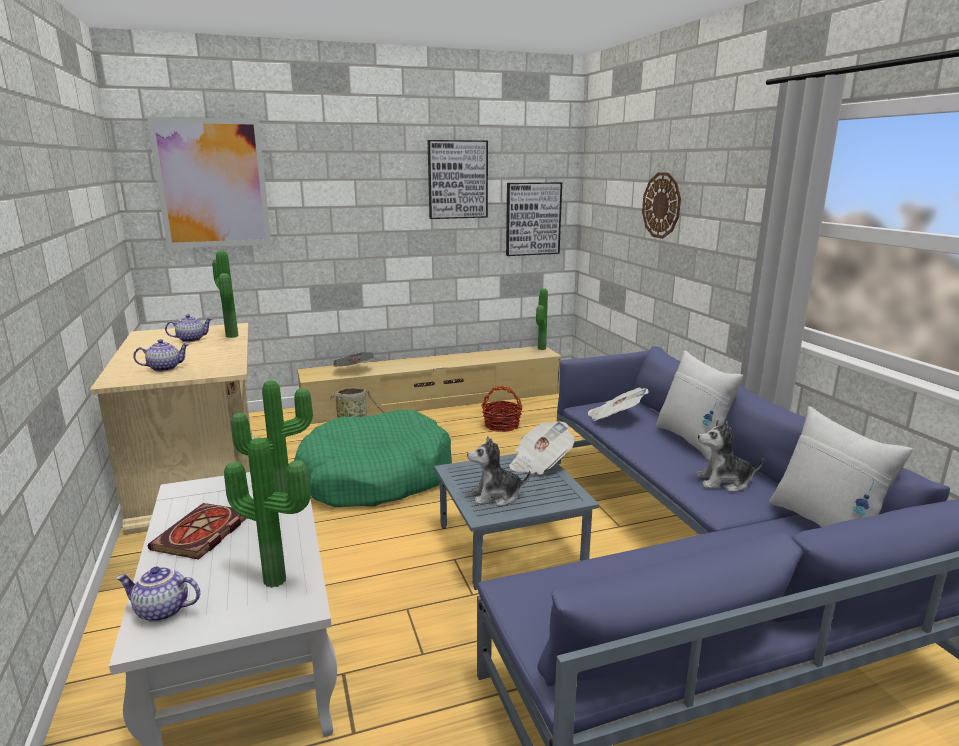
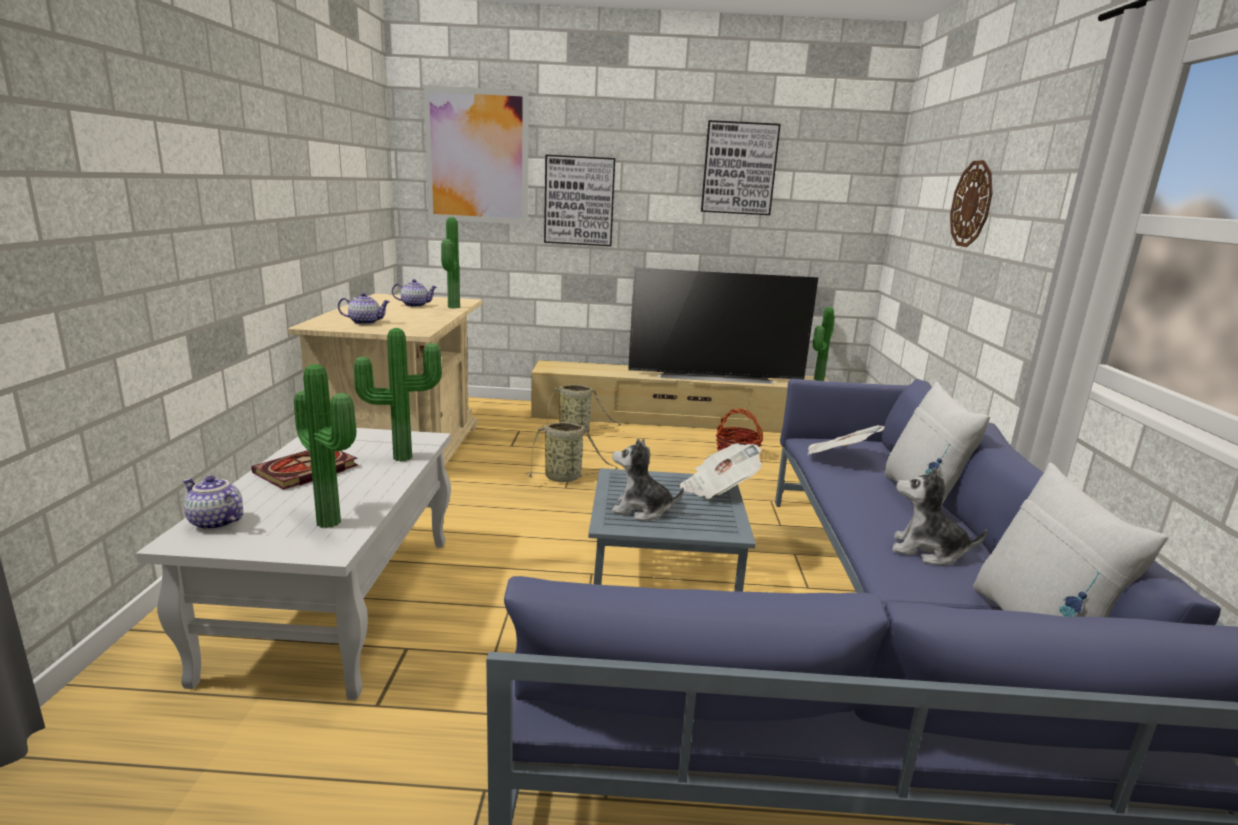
camera: 20 degrees right, 0 degrees up
green dog bed [294,410,452,507] -> basket [525,422,618,482]
newspaper [333,352,374,367] -> none
picture [506,182,562,256] -> picture moved to [544,155,615,246]
none -> television [628,268,818,384]

